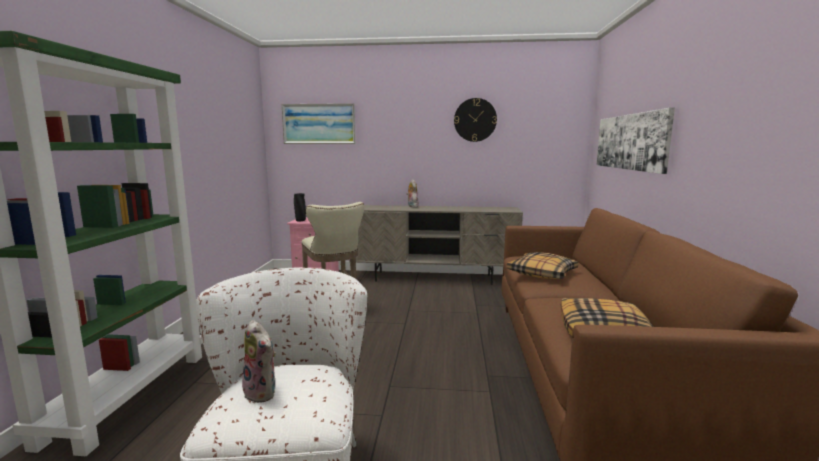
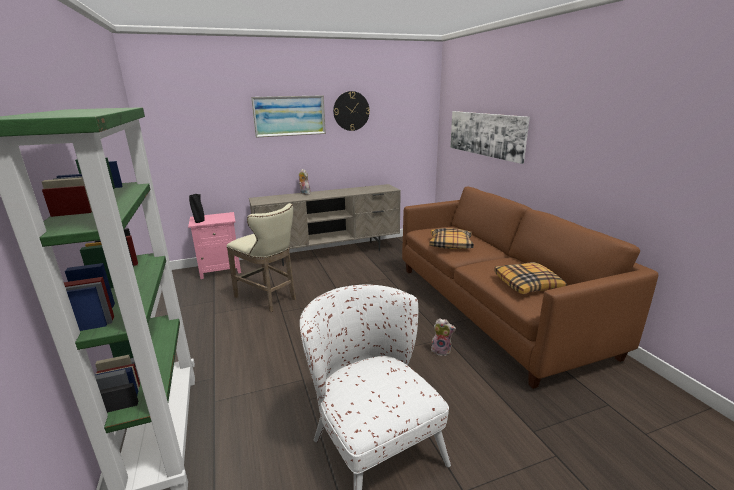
camera: 25 degrees left, 10 degrees up
plush toy [242,320,276,403] -> plush toy moved to [431,318,456,356]
picture [282,103,356,144] -> picture moved to [251,95,326,138]

